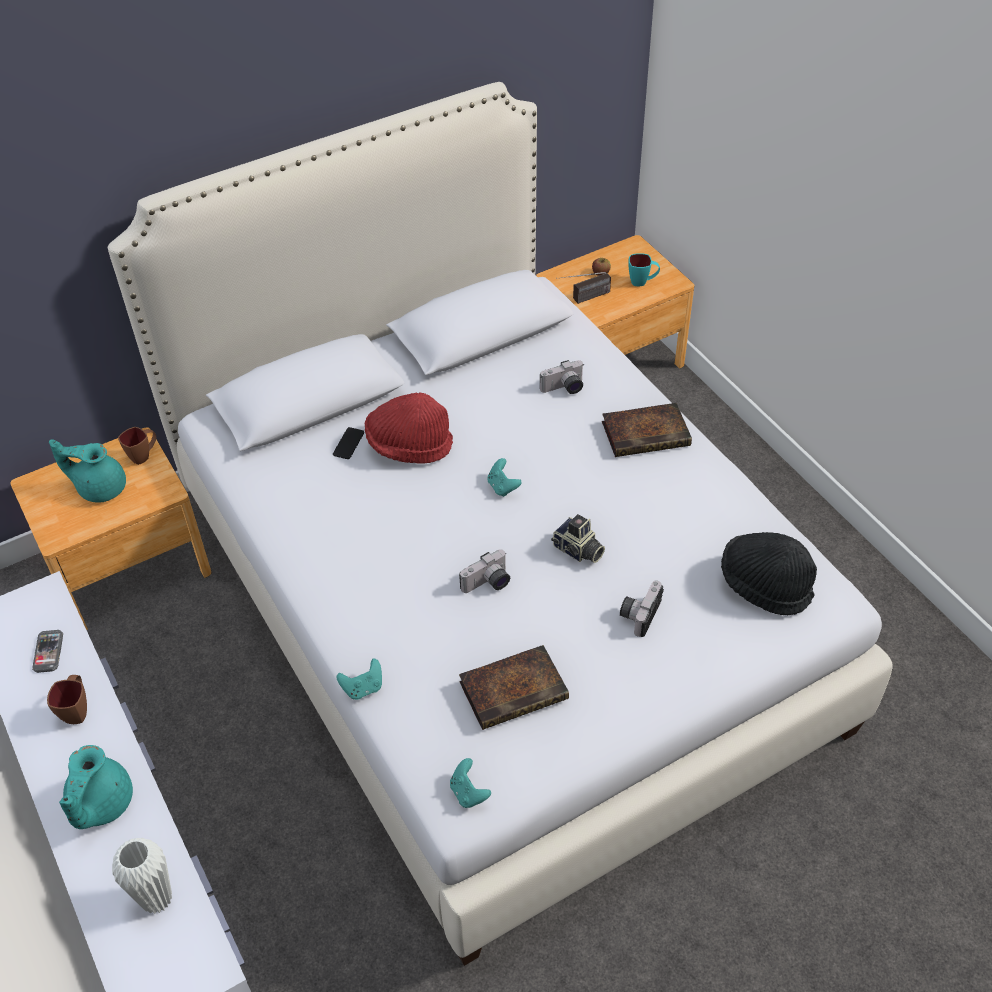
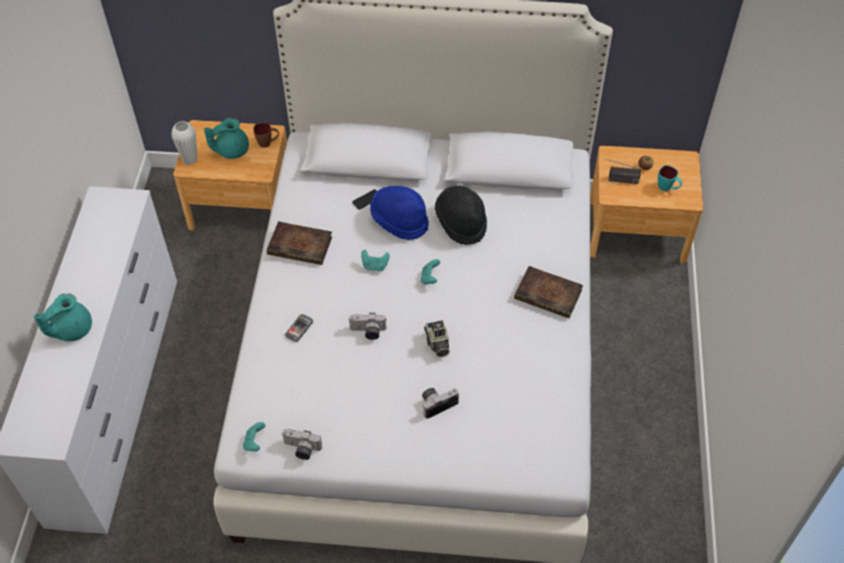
camera: 35 degrees right, 5 degrees up
phone [32,630,63,673] -> phone moved to [285,314,313,342]
brown mug [47,675,87,724] -> none
turquoise teapot [49,439,126,503] -> turquoise teapot turned 75 degrees counterclockwise [204,118,249,159]
white vase [112,838,172,914] -> white vase moved to [171,121,197,165]
turquoise game controller [337,659,382,700] -> turquoise game controller moved to [361,250,390,271]
red hat [365,392,453,463] -> blue hat [370,186,429,240]
book [459,645,569,730] -> book moved to [267,221,332,265]
camera [540,360,583,394] -> camera moved to [281,429,322,460]
black hat [721,532,817,616] -> black hat moved to [435,186,487,245]

